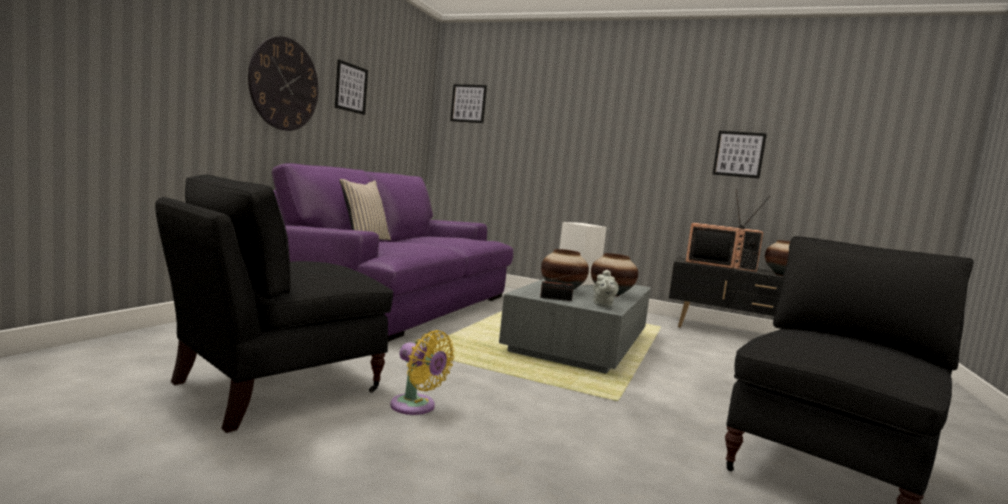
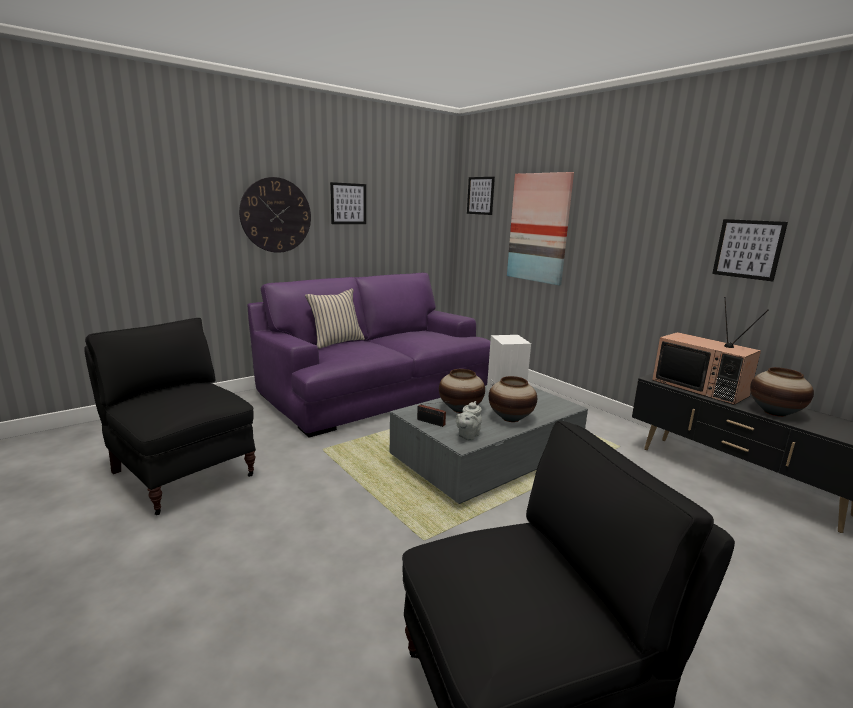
camera: 30 degrees right, 10 degrees up
black armchair [155,174,393,433] -> black armchair turned 60 degrees clockwise [85,318,256,515]
yellow fan [390,330,455,415] -> none
none -> picture [507,172,574,285]

